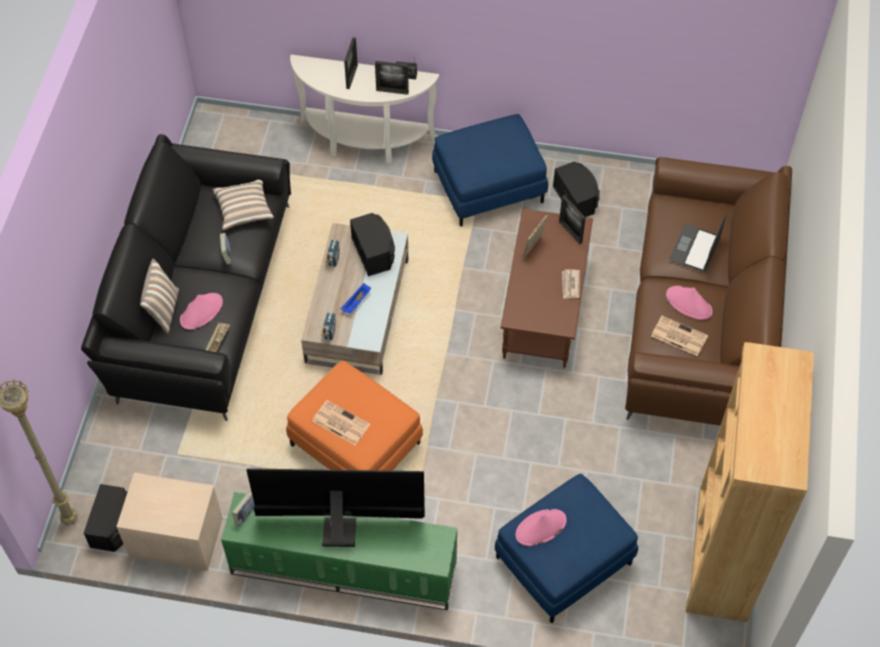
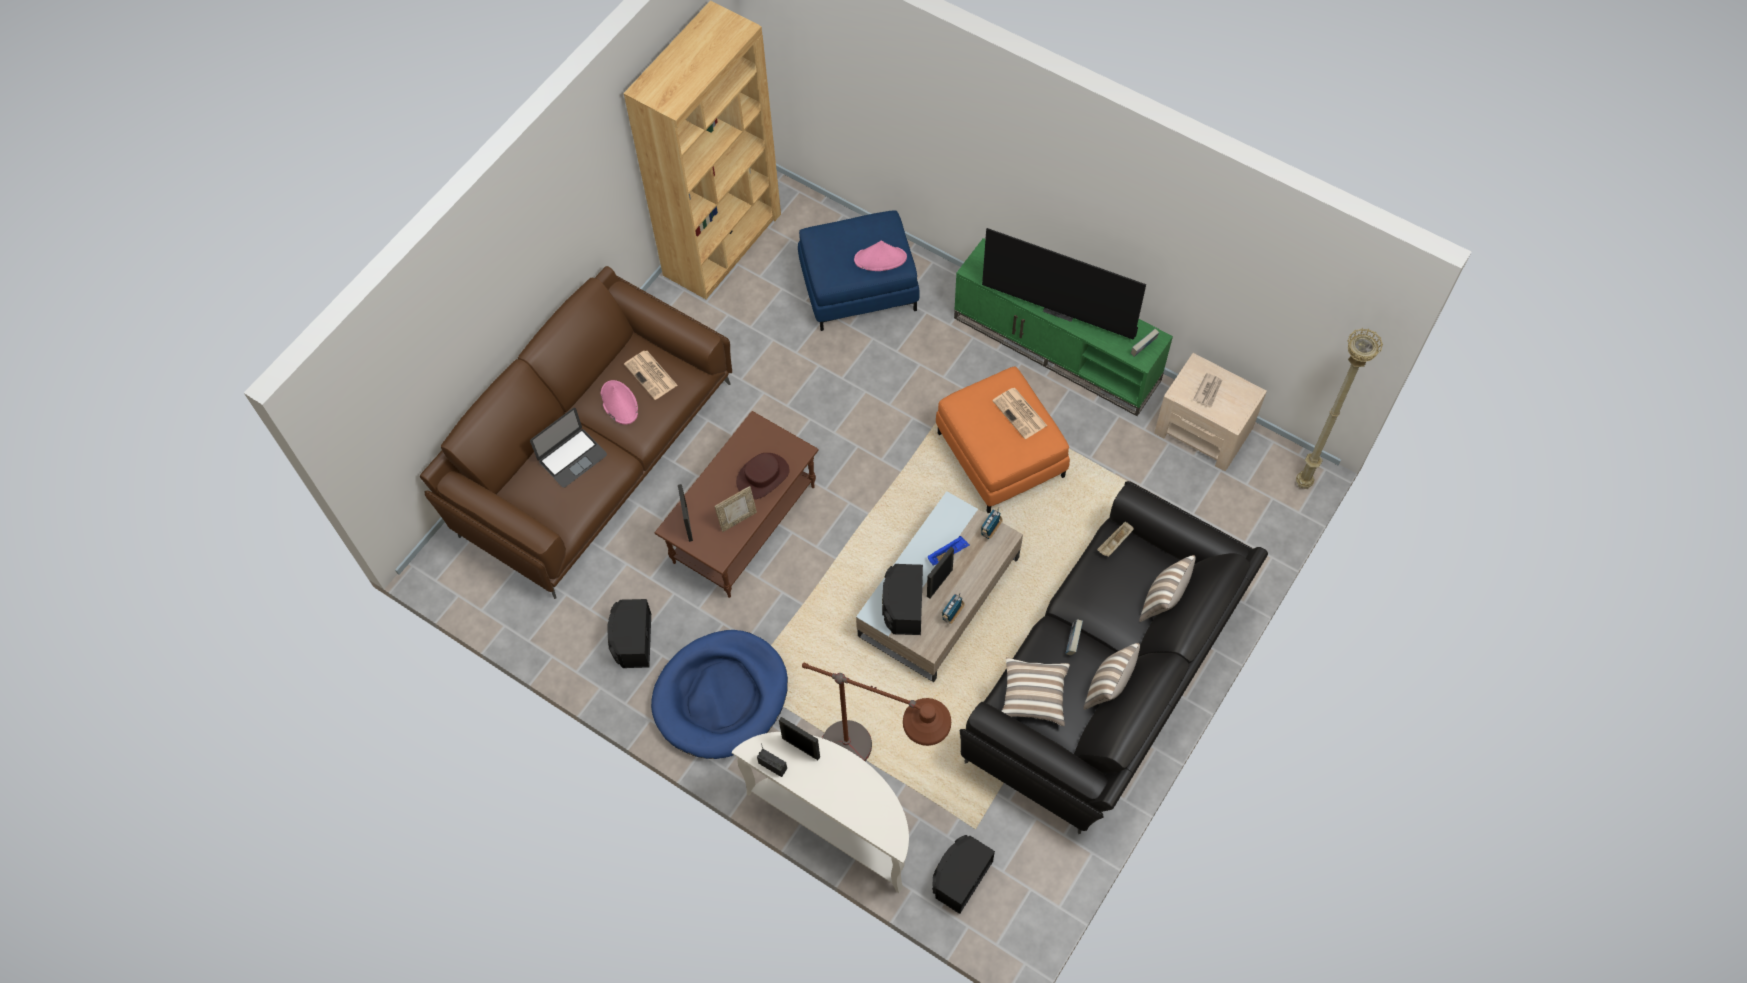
camera: 155 degrees left, 5 degrees up
black speaker [83,484,128,552] -> black speaker moved to [932,835,995,914]
pink hat [180,293,223,330] -> none
picture frame [344,37,358,89] -> picture frame moved to [927,547,954,599]
blue ottoman [432,114,548,227] -> blue dog bed [651,630,788,759]
newspaper [562,270,580,299] -> newspaper moved to [1193,373,1222,407]
none -> brown hat [736,453,790,499]
none -> brown floor lamp [802,663,951,762]
none -> pillow [1083,643,1140,710]

